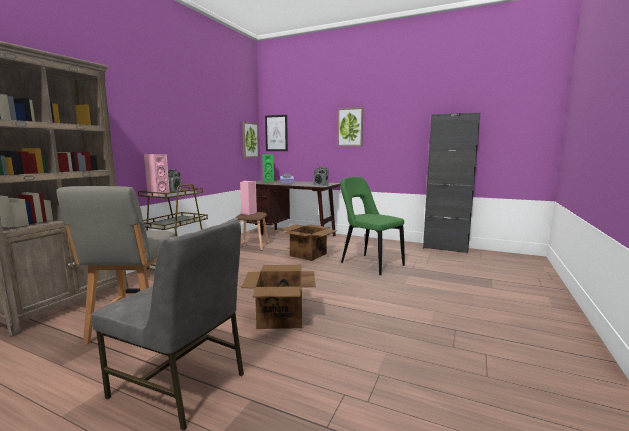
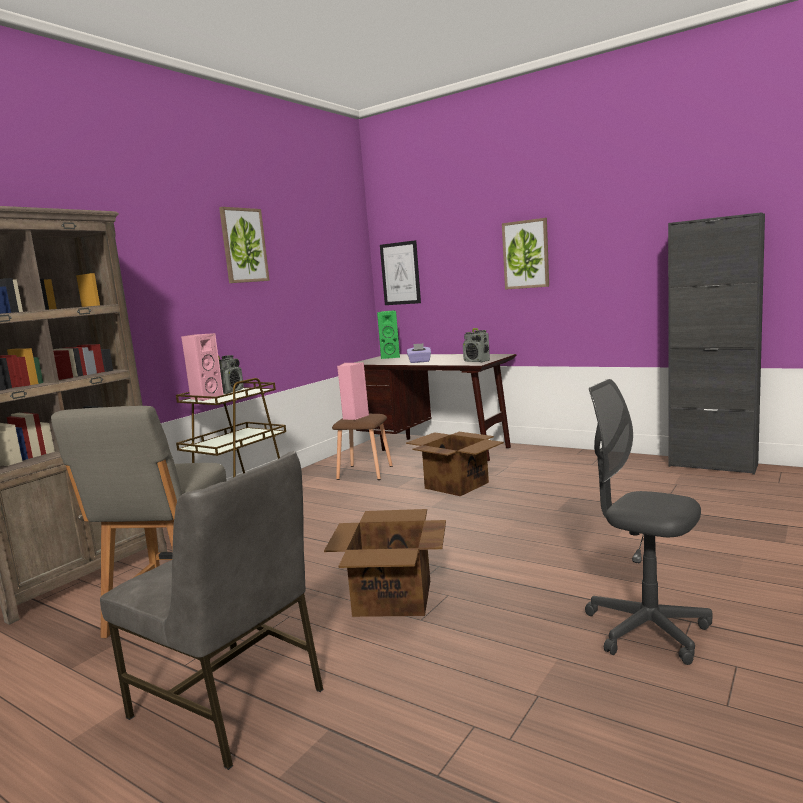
camera: 10 degrees right, 0 degrees up
picture [242,122,259,158] -> picture moved to [219,207,270,283]
green chair [340,177,405,275] -> none
none -> grey office chair [585,379,713,665]

